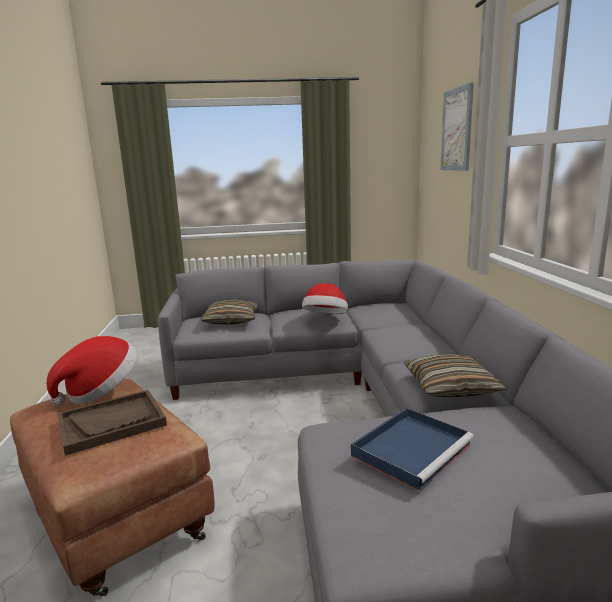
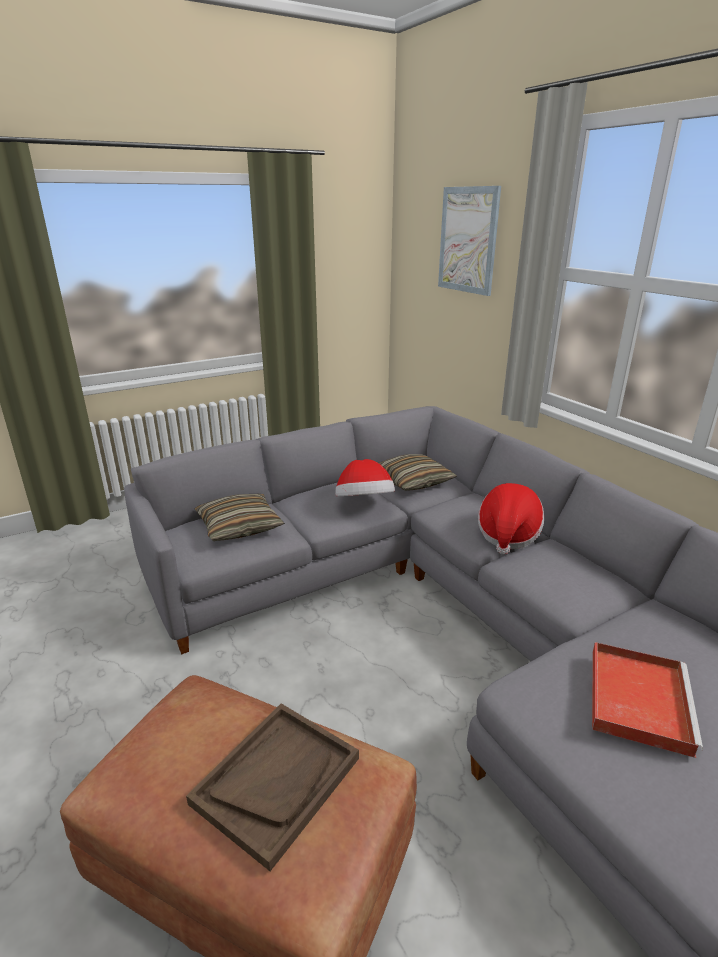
camera: 25 degrees left, 10 degrees up
hat [47,336,137,406] -> hat moved to [478,483,544,554]
blue tray [351,408,474,491] -> red tray [592,642,703,758]
pillow [404,354,506,397] -> pillow moved to [379,454,457,491]

